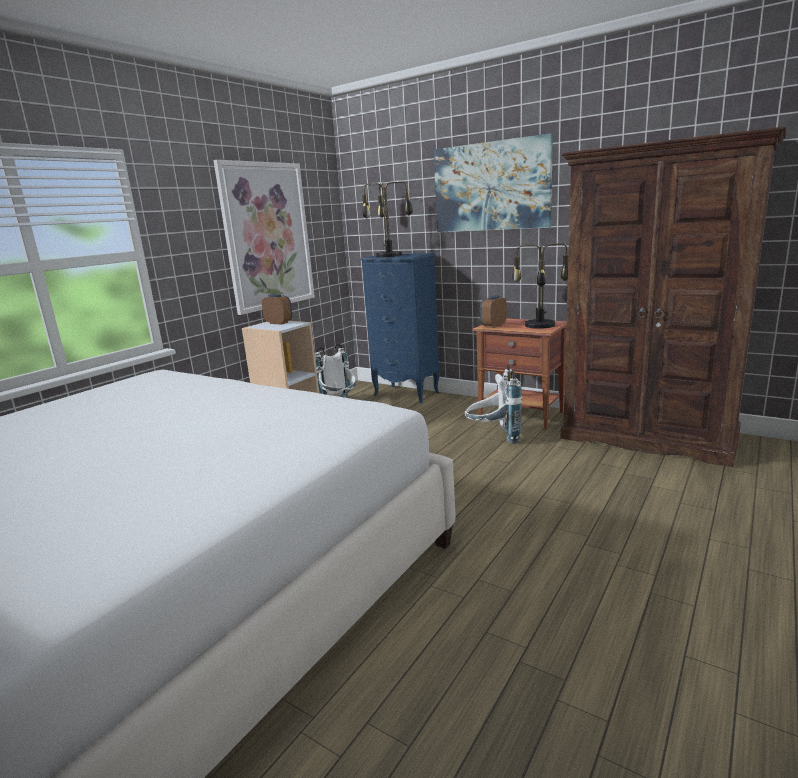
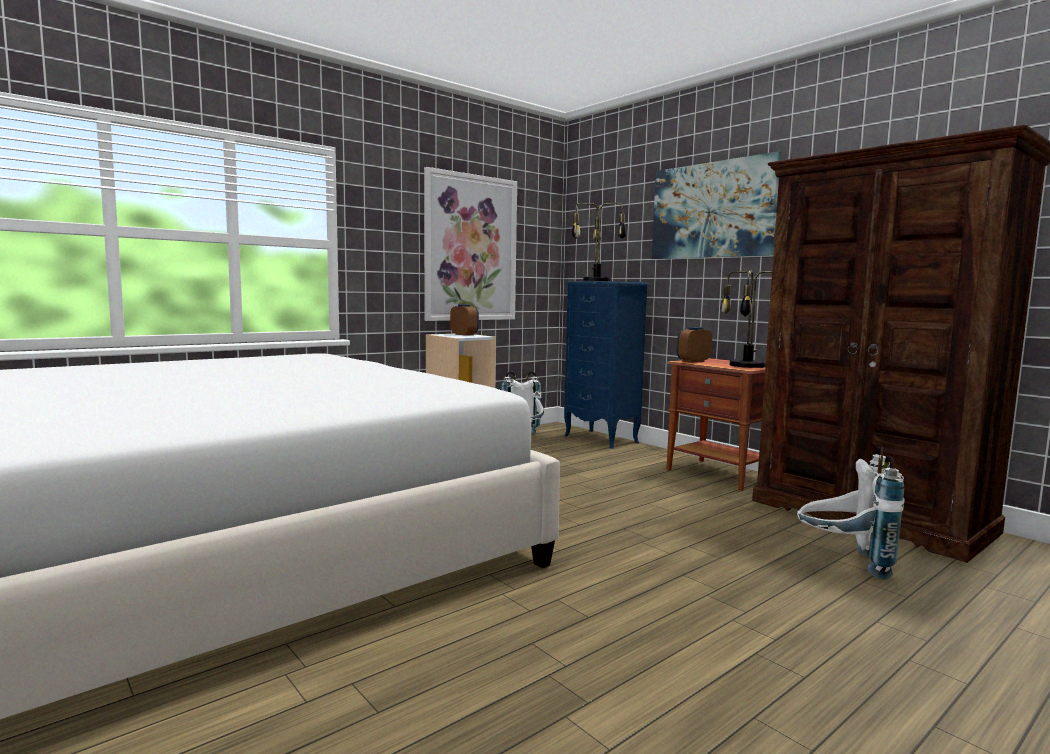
camera: 15 degrees right, 10 degrees down
white backpack [465,364,522,444] -> white backpack moved to [797,446,905,580]

